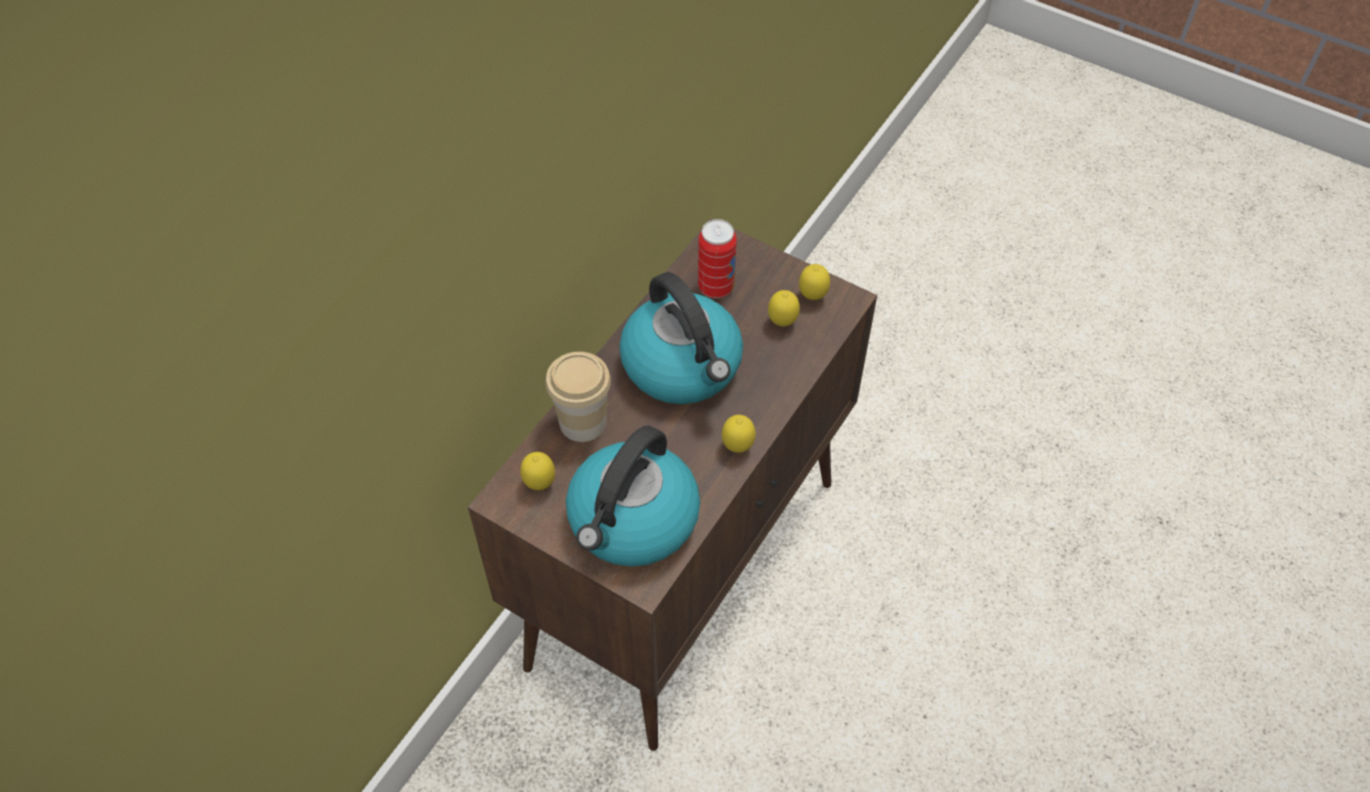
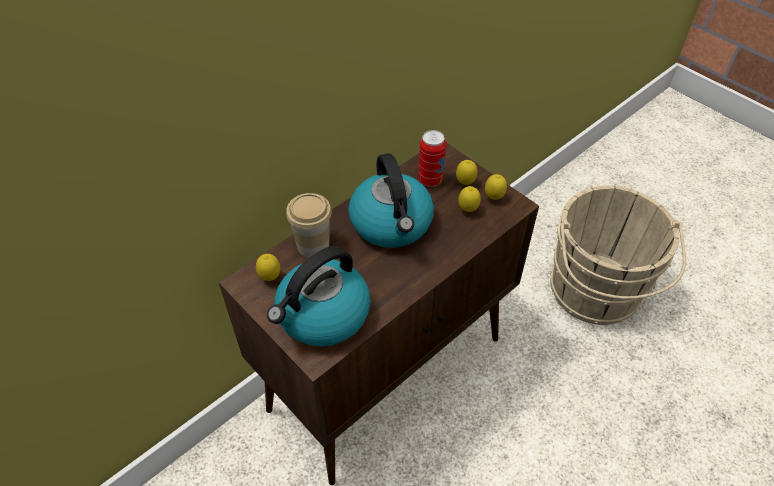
camera: 15 degrees right, 5 degrees down
lemon [722,415,756,453] -> lemon moved to [456,160,478,185]
none -> beige bucket [550,186,686,325]

